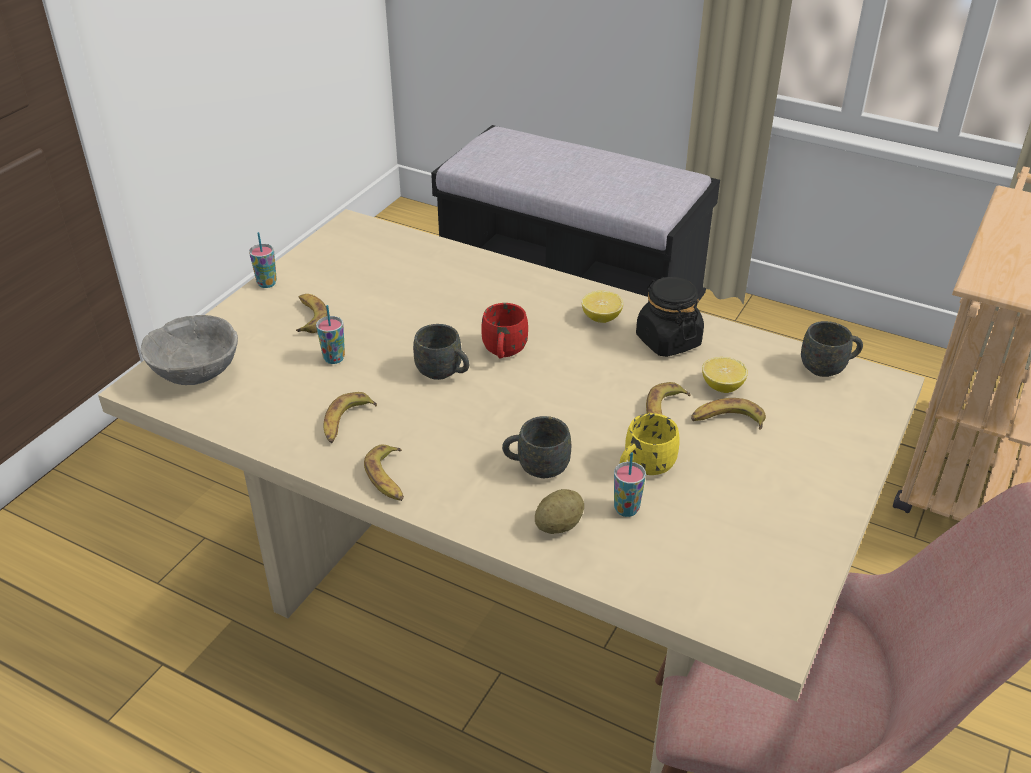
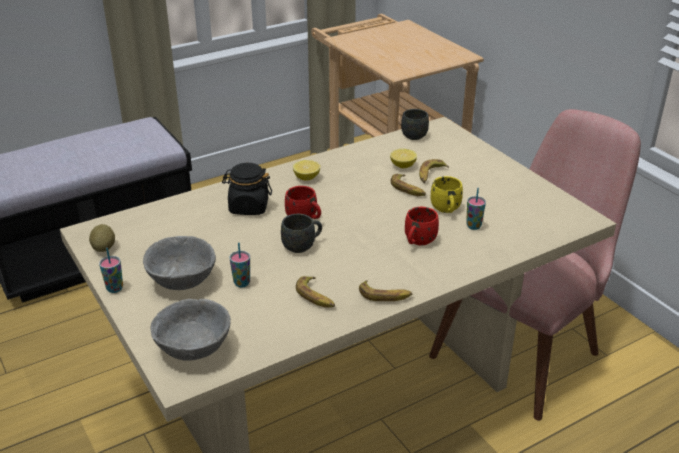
camera: 60 degrees left, 5 degrees down
banana [296,294,327,333] -> grey bowl [143,236,216,290]
grey mug [502,416,571,478] -> red mug [405,207,439,246]
potato [535,489,584,534] -> potato moved to [89,224,115,252]
black jar [636,277,704,357] -> black jar moved to [222,163,272,215]

